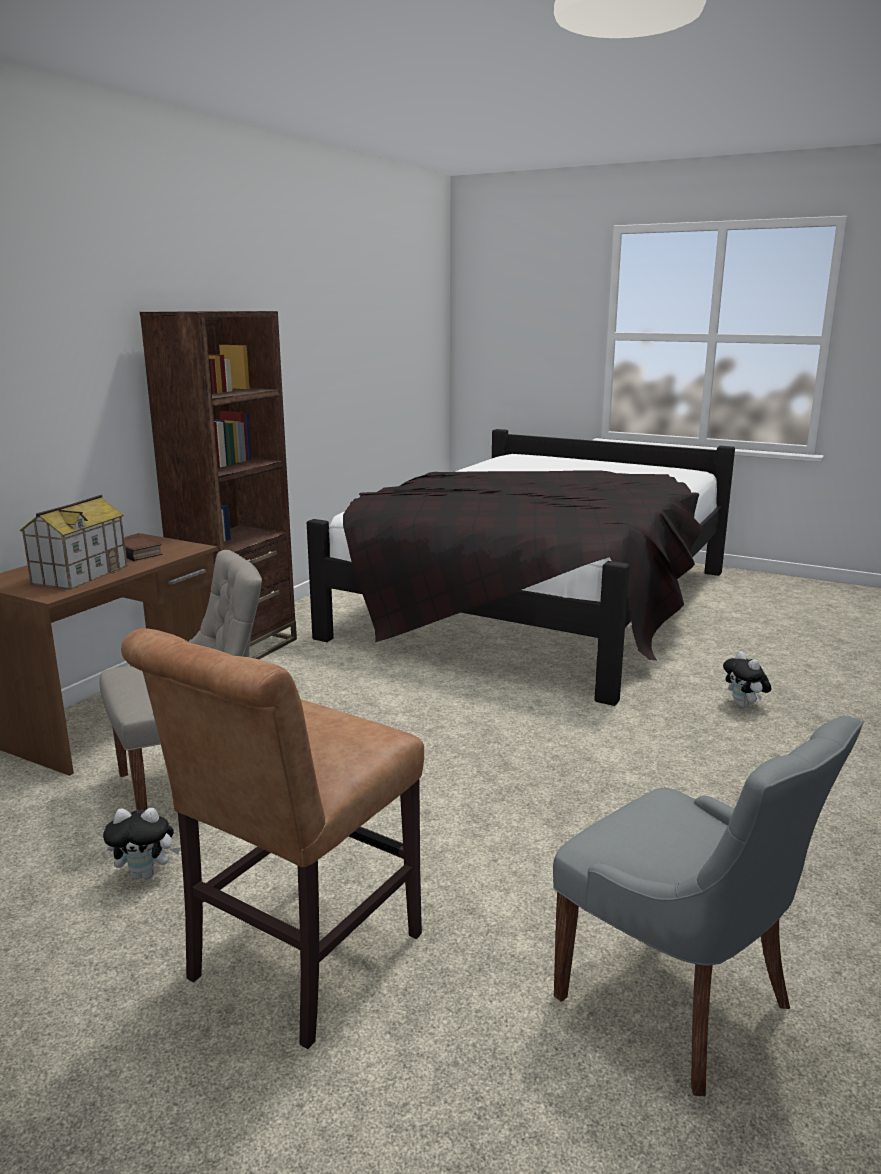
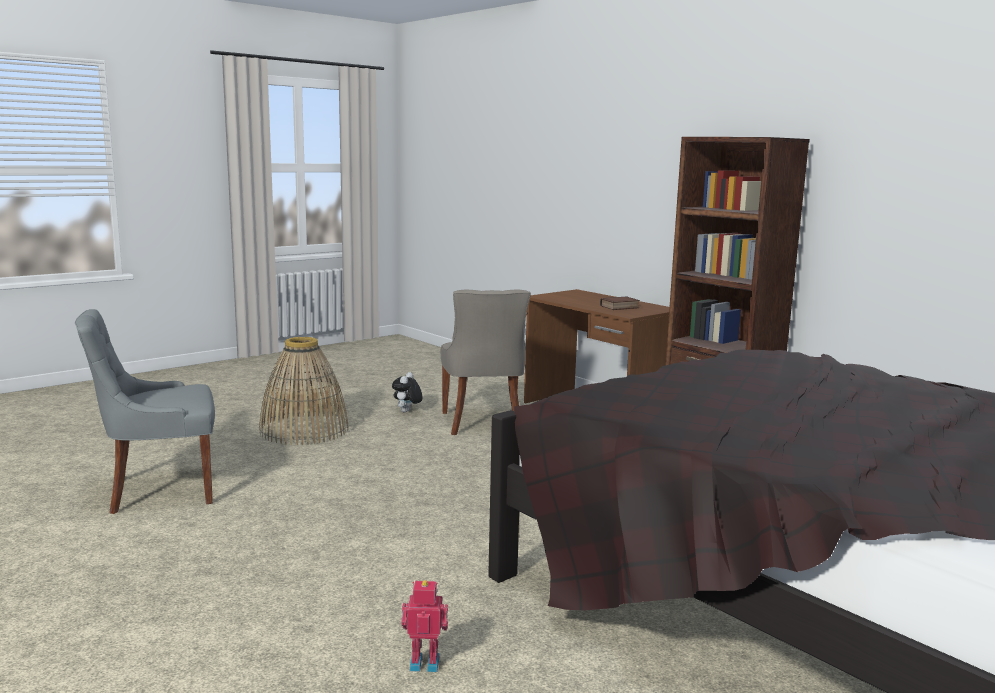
camera: 110 degrees right, 5 degrees down
toy house [19,495,128,590] -> none
brown chair [121,628,424,1049] -> basket [259,337,349,445]
plush toy [723,651,772,708] -> toy robot [401,580,448,672]

